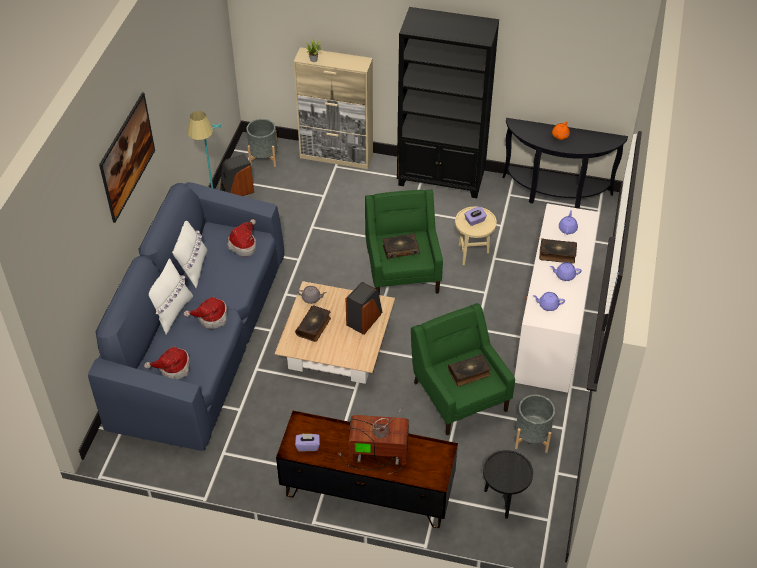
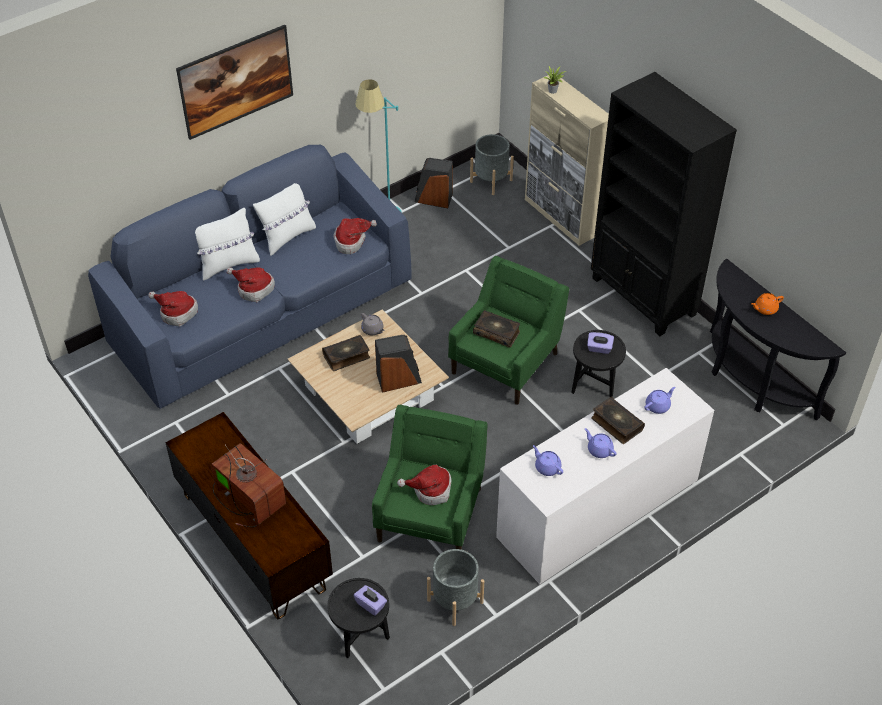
camera: 40 degrees right, 0 degrees up
purple tissue box [295,433,320,451] -> purple tissue box moved to [354,585,387,616]
book [448,354,491,387] -> hat [397,465,452,505]
beige side table [455,207,497,265] -> black side table [571,330,626,397]

